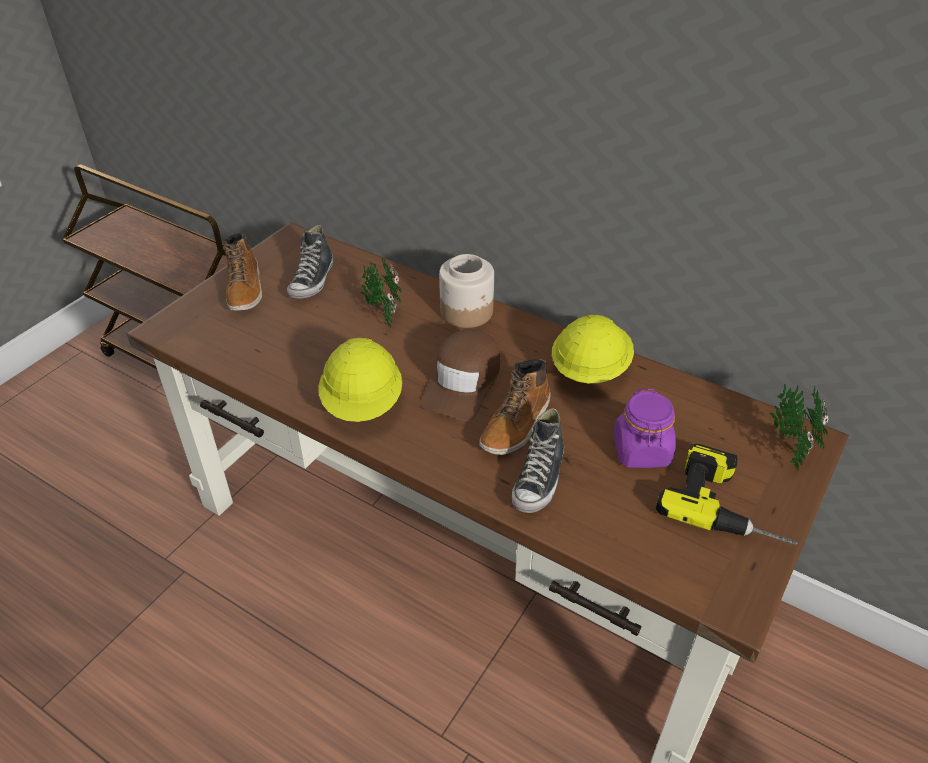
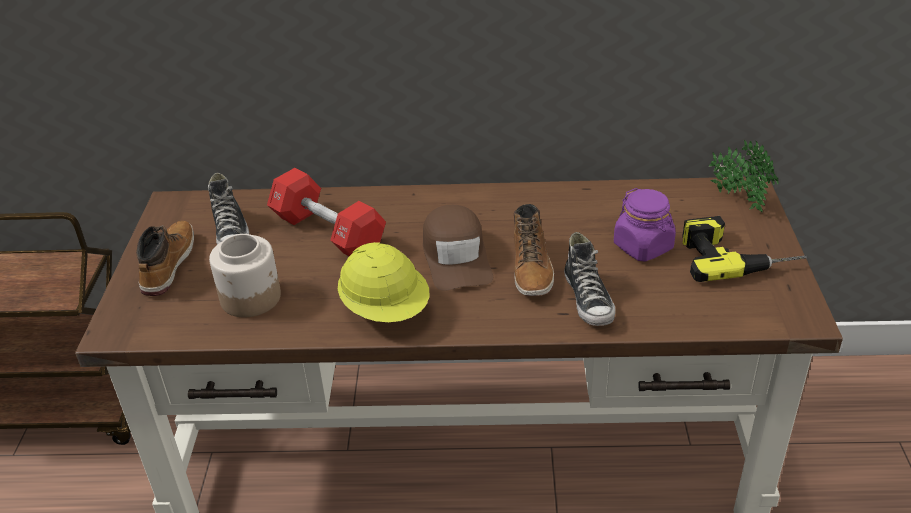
camera: 30 degrees left, 5 degrees down
boot [223,233,262,311] -> boot turned 135 degrees counterclockwise [136,221,194,296]
potted plant [360,256,402,329] -> red dumbbell [267,168,386,256]
jar [439,254,494,328] -> jar moved to [209,234,281,317]
yellow hard hat [552,315,634,383] -> none

